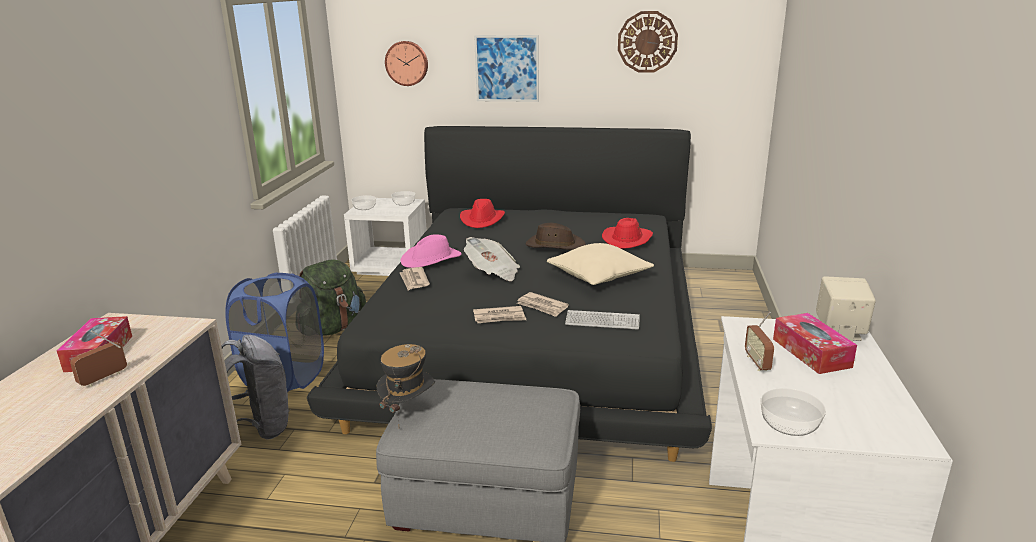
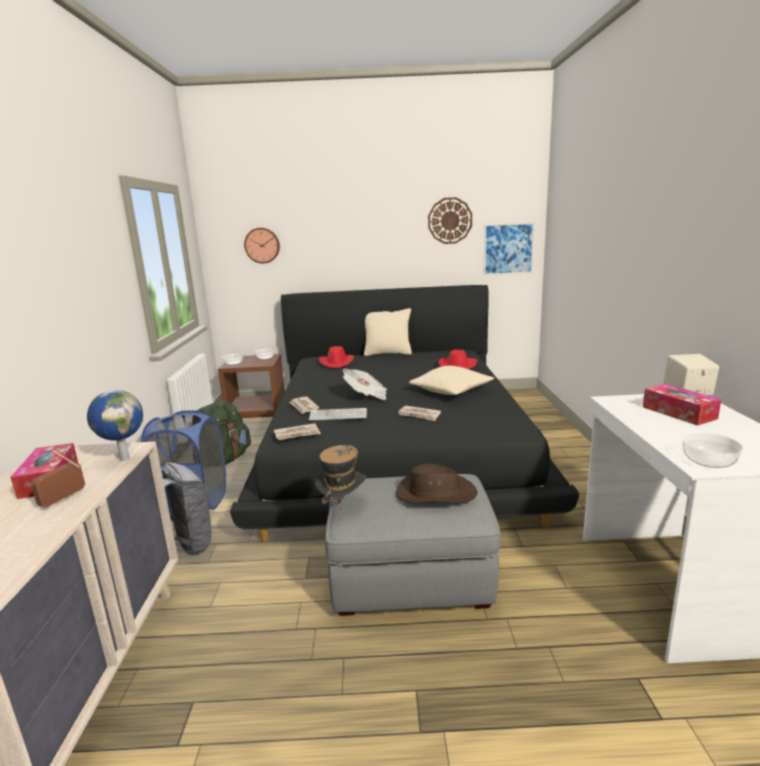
camera: 10 degrees left, 5 degrees down
white nightstand [344,198,427,276] -> brown nightstand [218,354,285,418]
pink hat [400,235,462,268] -> none
newspaper [473,306,526,323] -> newspaper moved to [274,423,321,440]
picture [474,35,539,102] -> picture moved to [484,222,535,275]
brown hat [526,223,586,250] -> brown hat moved to [396,463,478,504]
keyboard [565,310,640,330] -> keyboard moved to [309,408,367,420]
radio [745,312,774,371] -> none
none -> globe [87,390,143,461]
none -> beige pillow [364,308,412,356]

